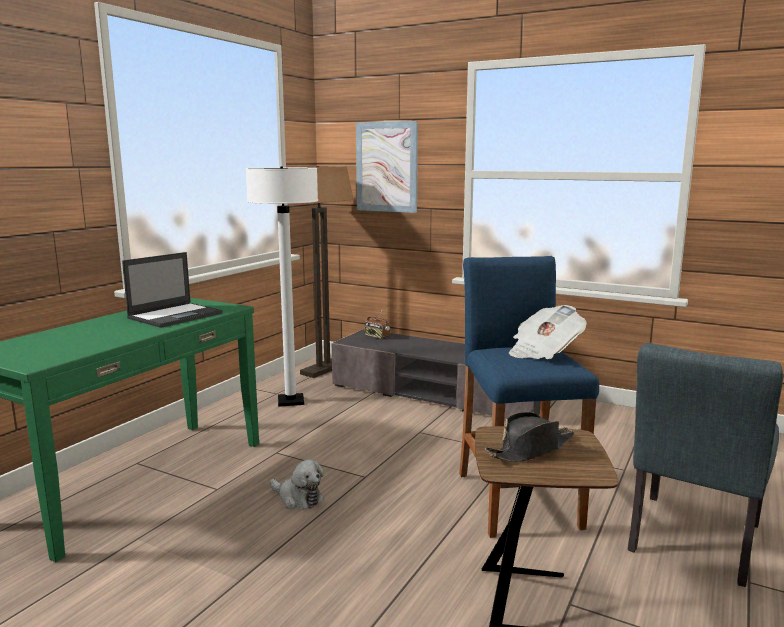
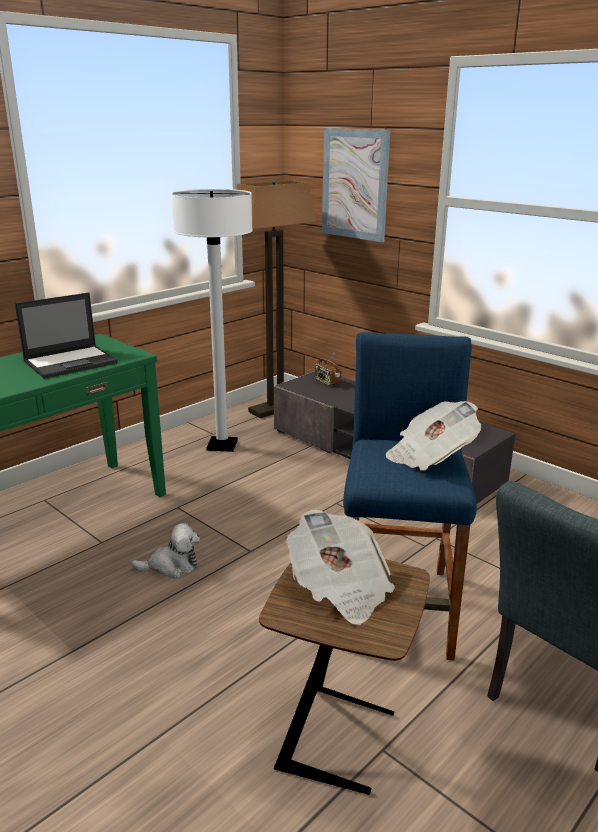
camera: 15 degrees right, 10 degrees up
plush toy [270,459,324,509] -> plush toy turned 60 degrees counterclockwise [131,523,200,578]
black hat [485,412,574,462] -> newspaper [286,509,395,625]

